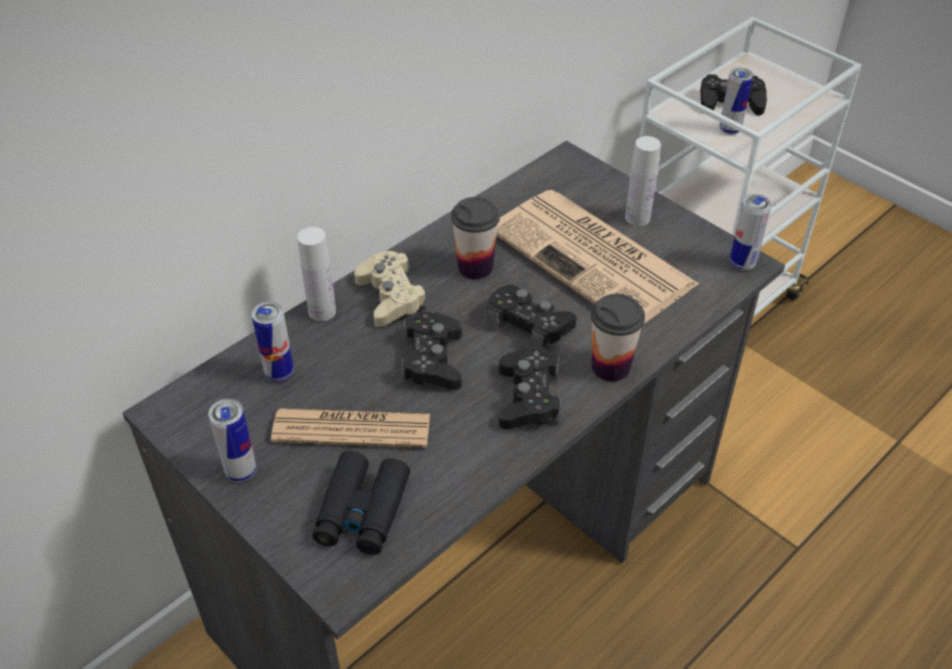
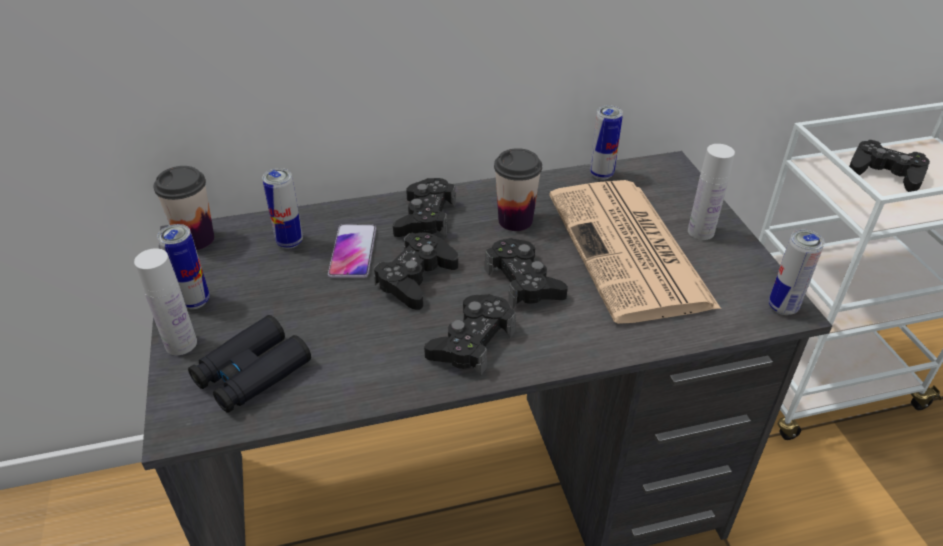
camera: 30 degrees right, 5 degrees down
newspaper [271,408,430,448] -> none
white bottle [297,227,336,321] -> white bottle moved to [134,248,197,355]
beige game controller [354,251,427,327] -> black game controller [393,178,456,238]
cup [591,294,645,382] -> cup moved to [154,166,214,250]
can [719,68,753,135] -> can moved to [590,105,623,180]
none -> phone [328,224,376,278]

